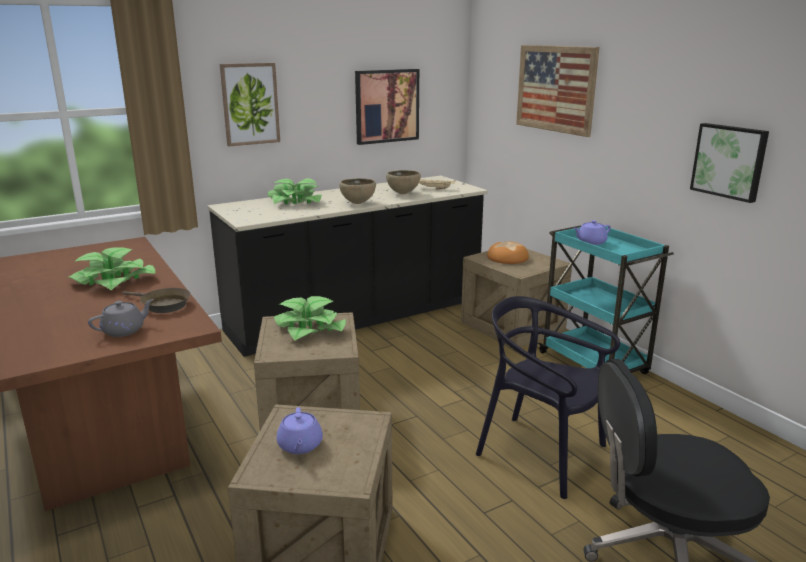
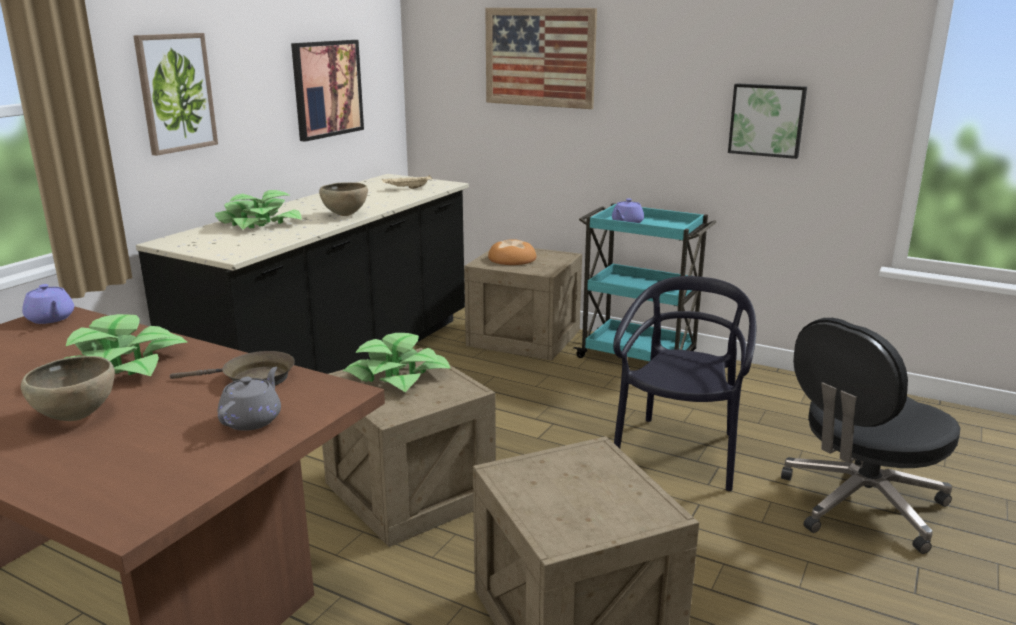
camera: 30 degrees left, 0 degrees up
purple teapot [276,407,323,454] -> purple teapot moved to [22,284,74,324]
brown bowl [386,170,421,194] -> brown bowl moved to [21,356,115,421]
black chair [476,296,620,499] -> black chair turned 105 degrees clockwise [613,276,756,491]

